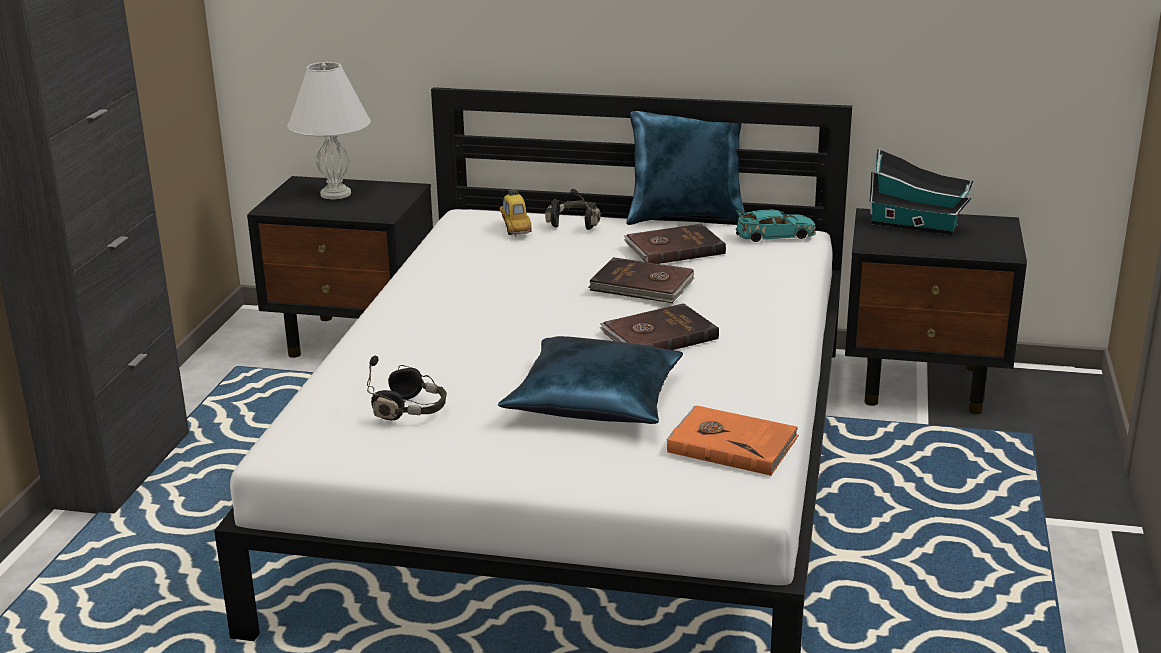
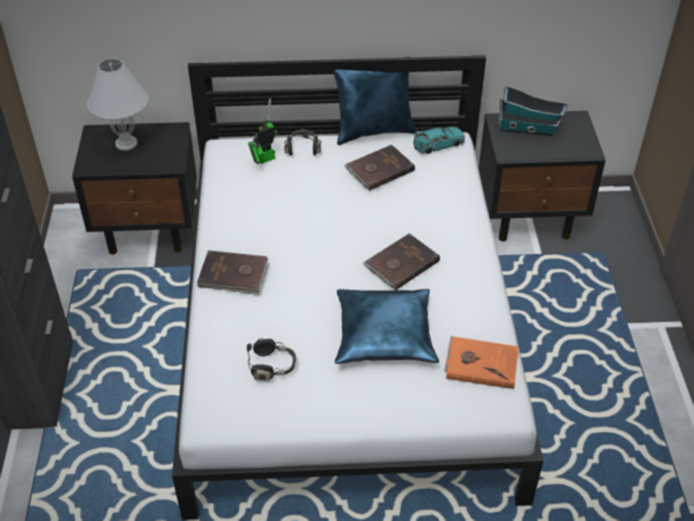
camera: 15 degrees left, 20 degrees up
toy car [500,189,532,237] -> toy robot [248,98,277,164]
brown book [588,257,695,303] -> brown book moved to [197,250,269,295]

